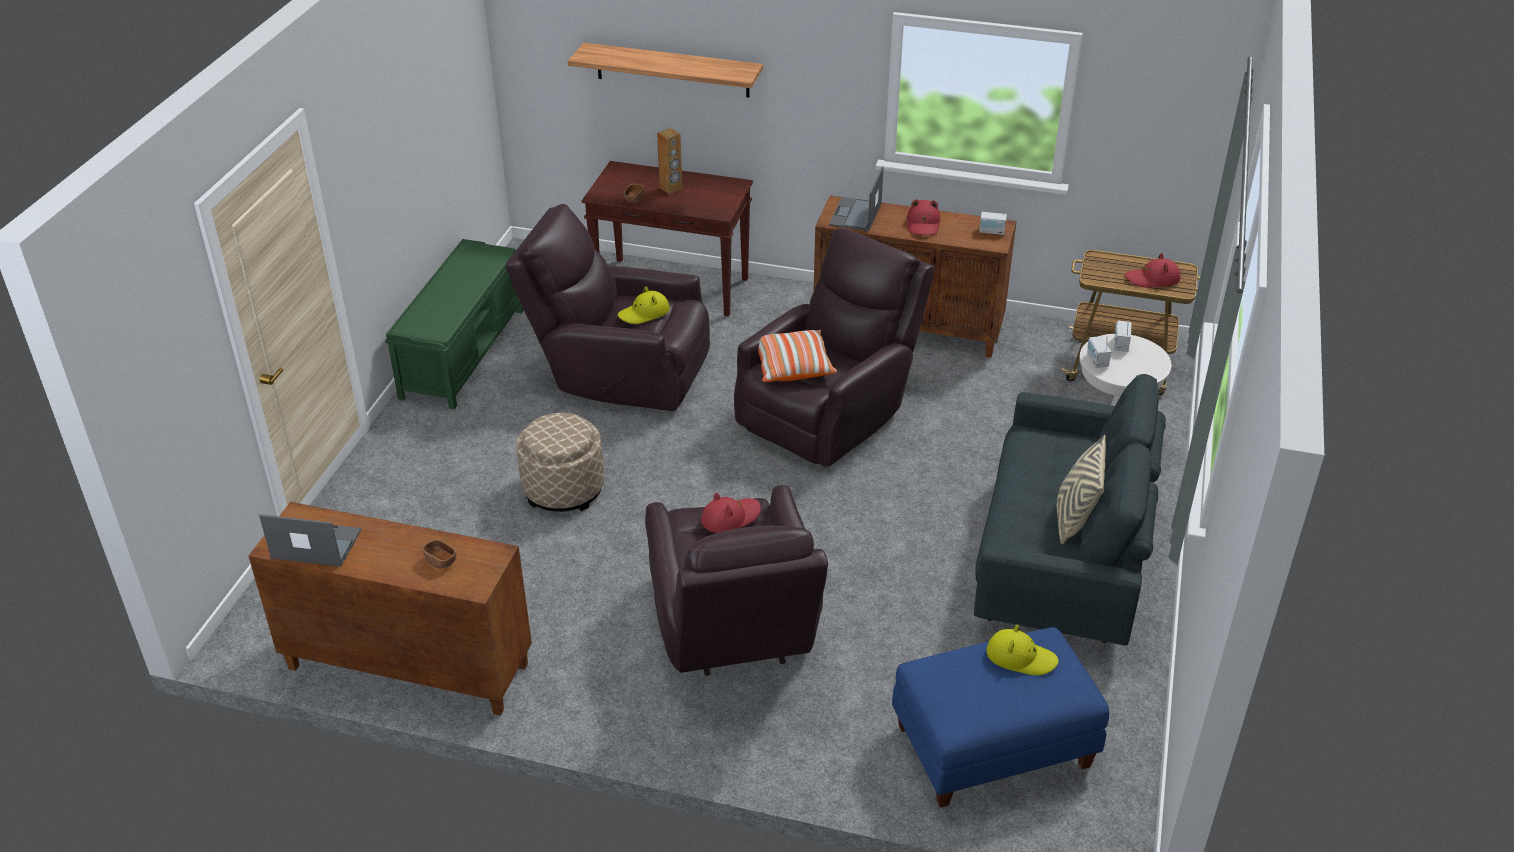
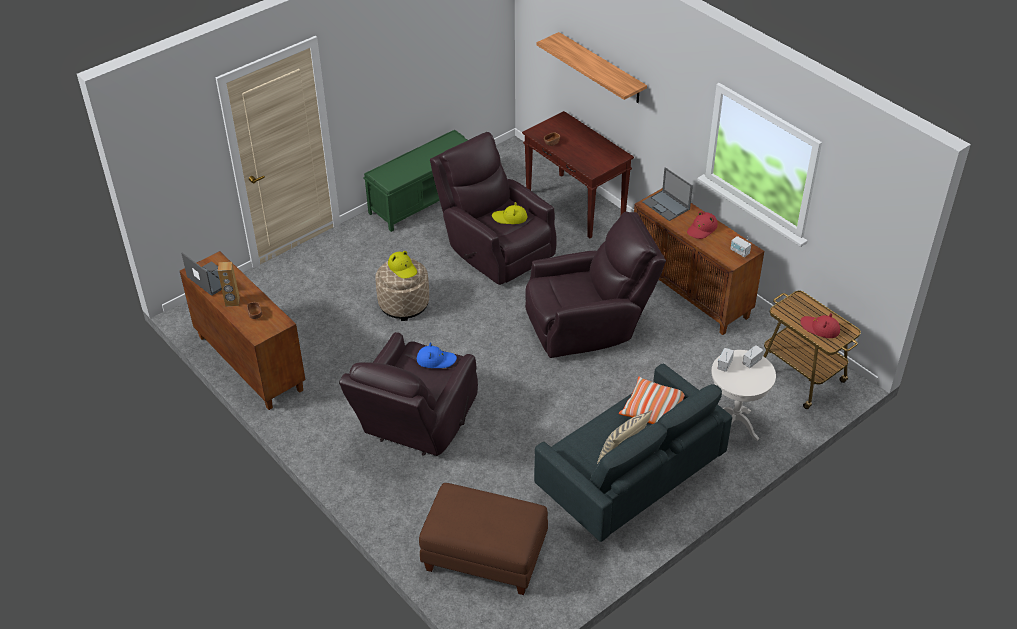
camera: 35 degrees right, 5 degrees up
brown speaker [657,128,682,194] -> brown speaker moved to [218,262,240,307]
red hat [701,493,761,533] -> blue hat [417,343,457,368]
pillow [758,330,837,382] -> pillow moved to [619,377,685,424]
laptop [829,166,884,232] -> laptop turned 90 degrees counterclockwise [642,167,693,221]
blue ottoman [892,627,1109,808] -> brown ottoman [419,483,548,595]
yellow hat [987,624,1059,675] -> yellow hat moved to [388,251,417,278]

